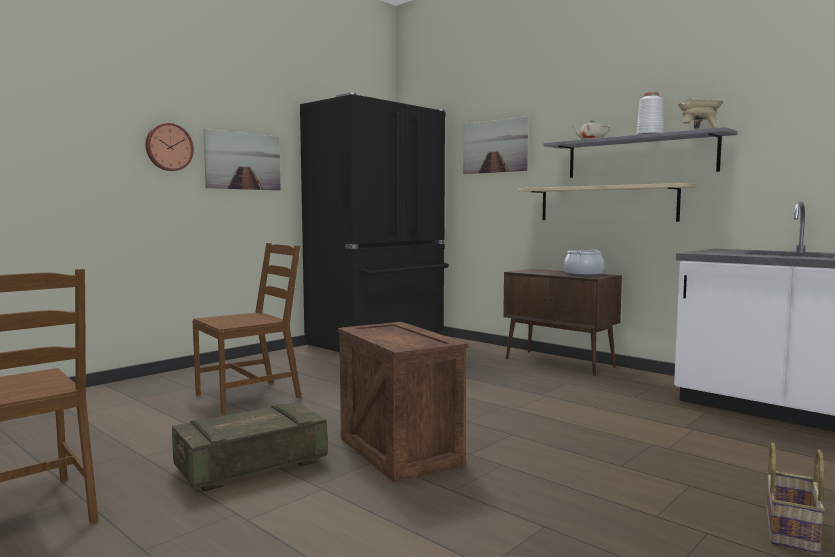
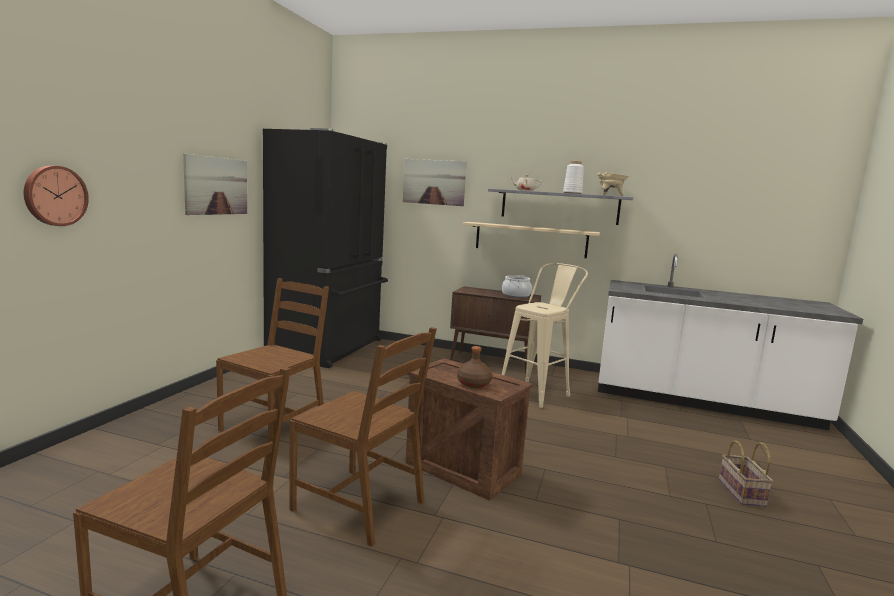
camera: 25 degrees left, 5 degrees up
wall clock [145,123,194,171] -> wall clock moved to [24,165,89,226]
crate [172,402,327,491] -> brown chair [289,327,437,547]
none -> brown bottle [457,346,492,388]
none -> beige stool [502,263,588,408]

